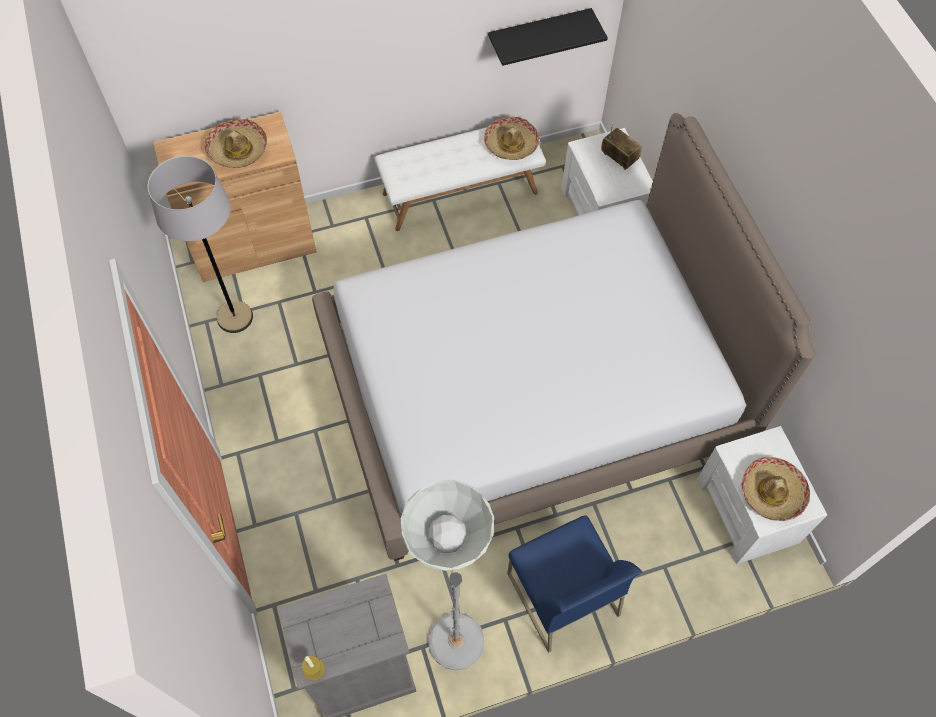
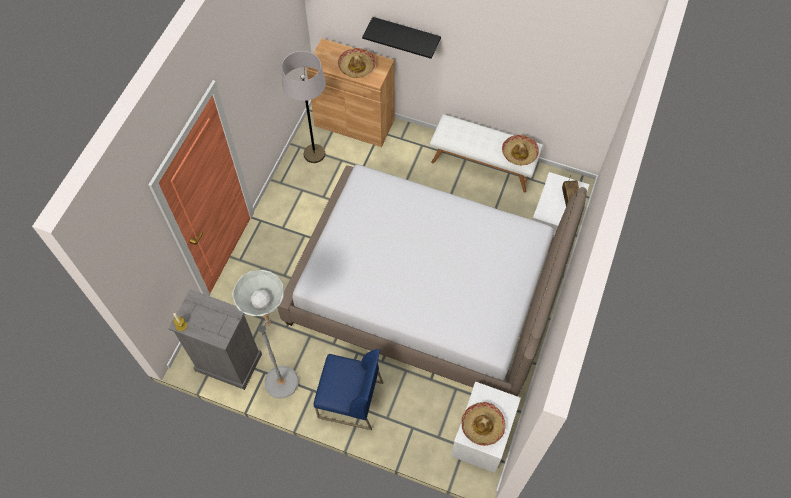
camera: 40 degrees right, 0 degrees up
black shelf [488,8,608,66] -> black shelf moved to [362,17,441,59]
blue chair [507,515,643,653] -> blue chair turned 90 degrees counterclockwise [313,349,383,430]

